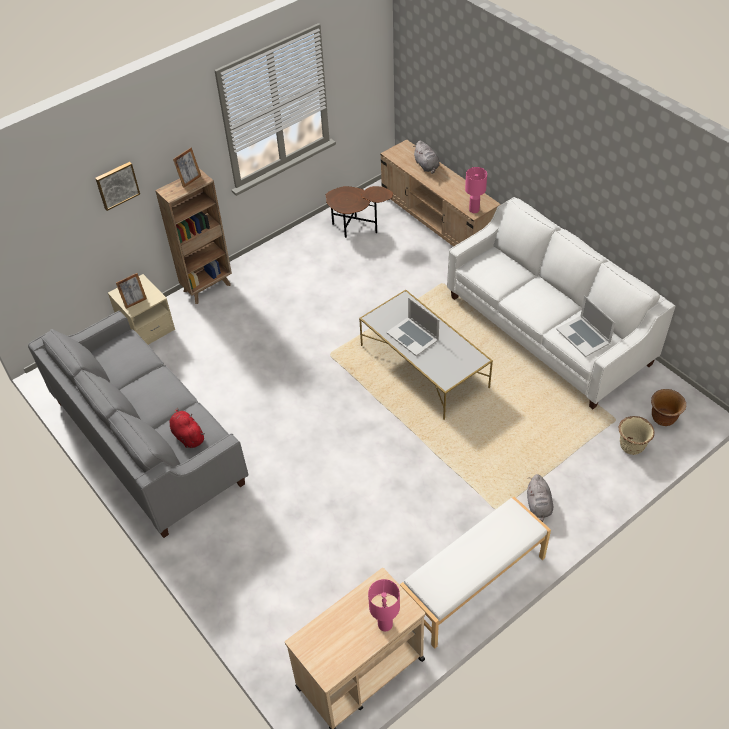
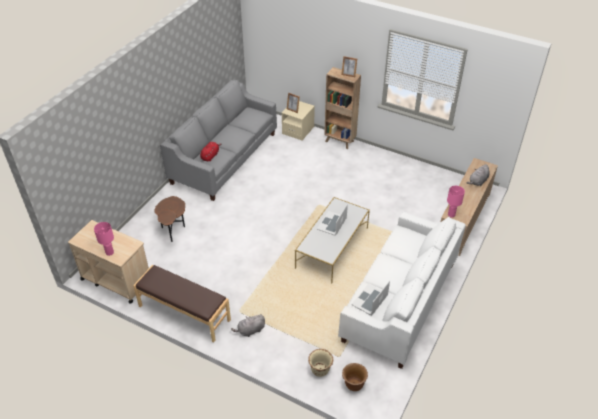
camera: 65 degrees right, 5 degrees down
picture [95,162,140,211] -> none
brown side table [325,186,393,238] -> brown side table moved to [155,196,185,242]
white bench [400,497,551,648] -> brown bench [133,265,231,342]

